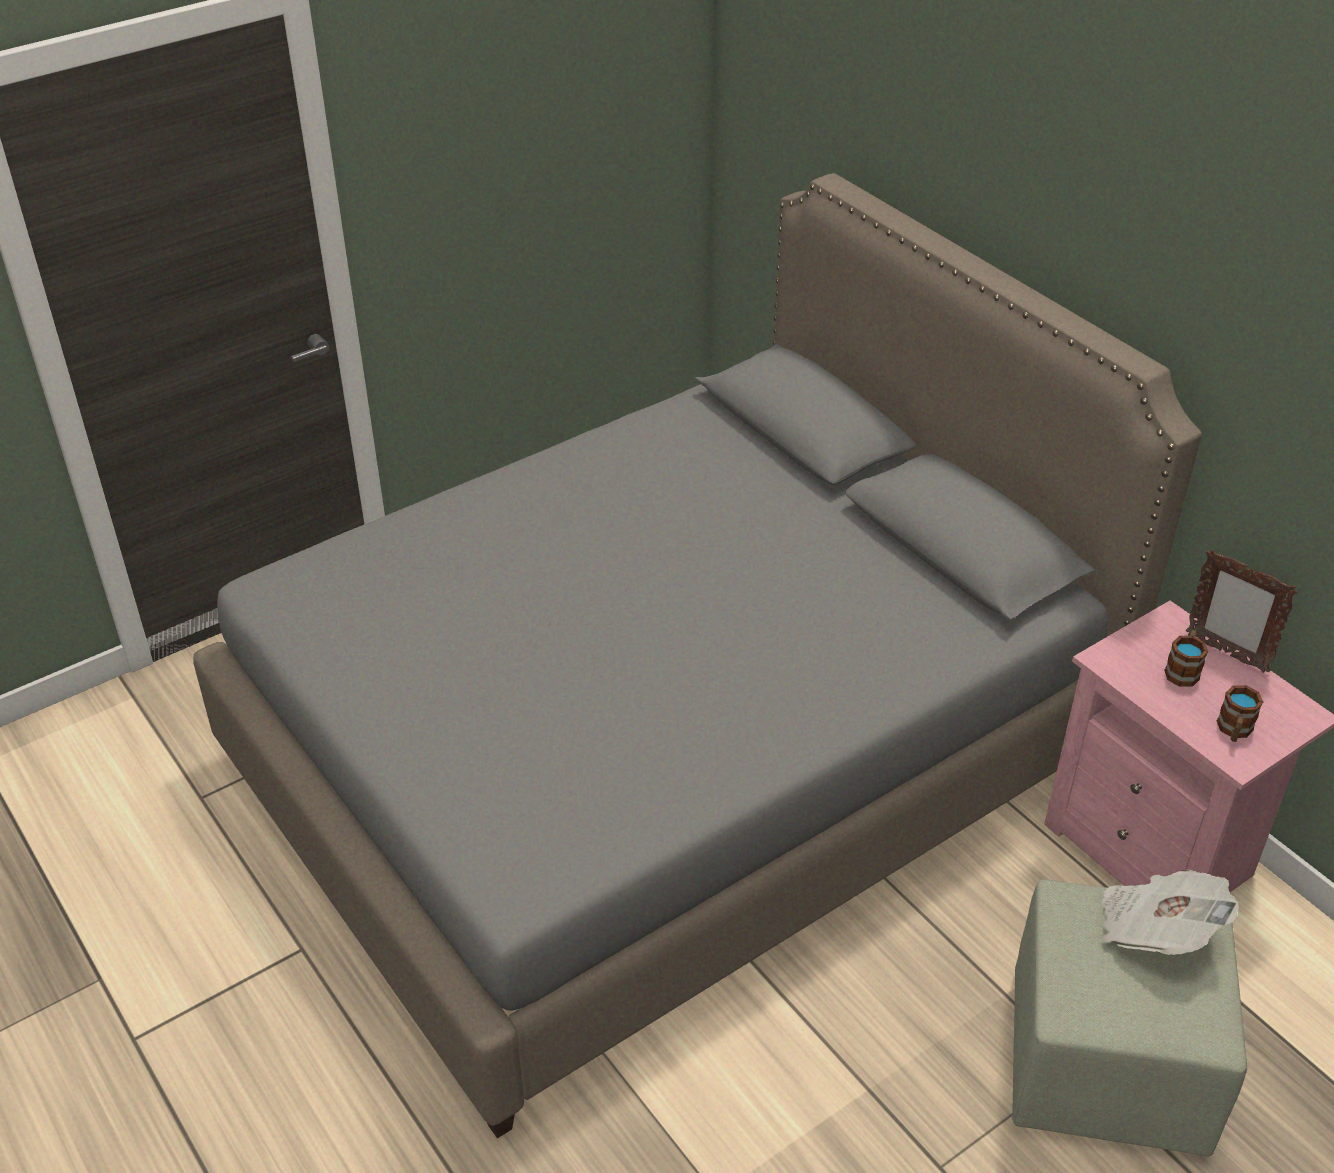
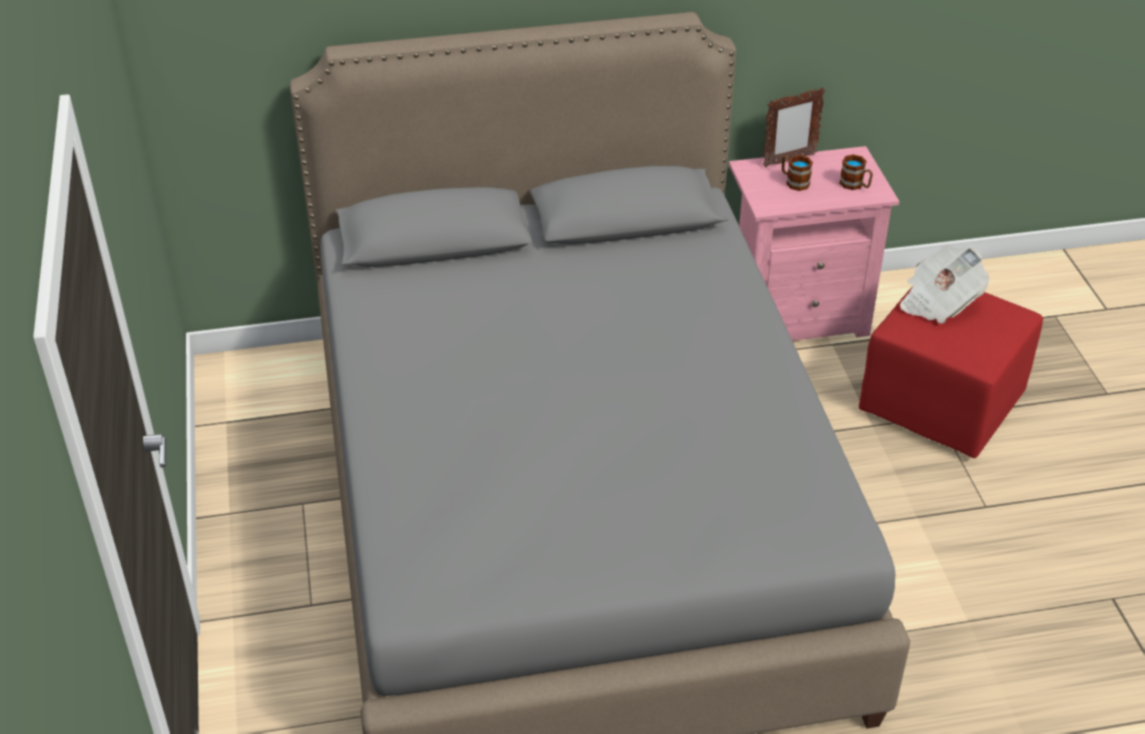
camera: 65 degrees left, 0 degrees up
green ottoman [1012,879,1247,1156] -> red ottoman [859,286,1043,458]

